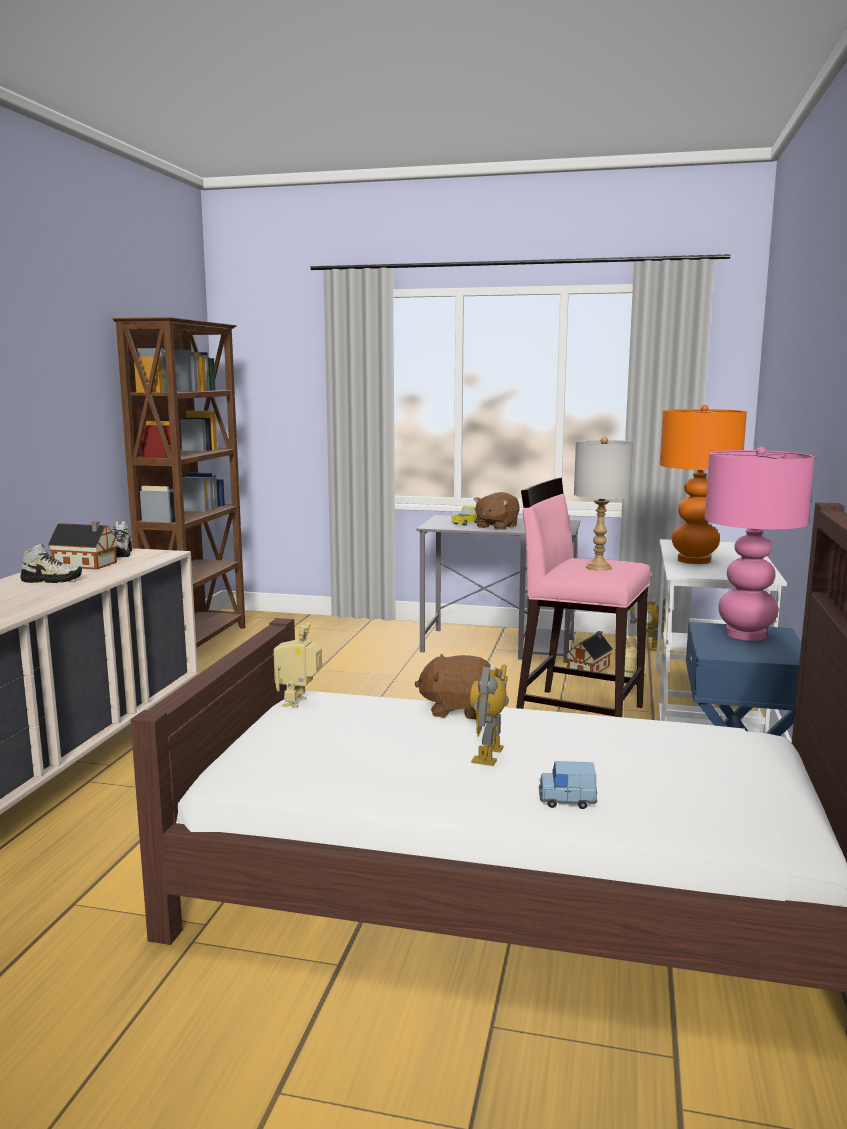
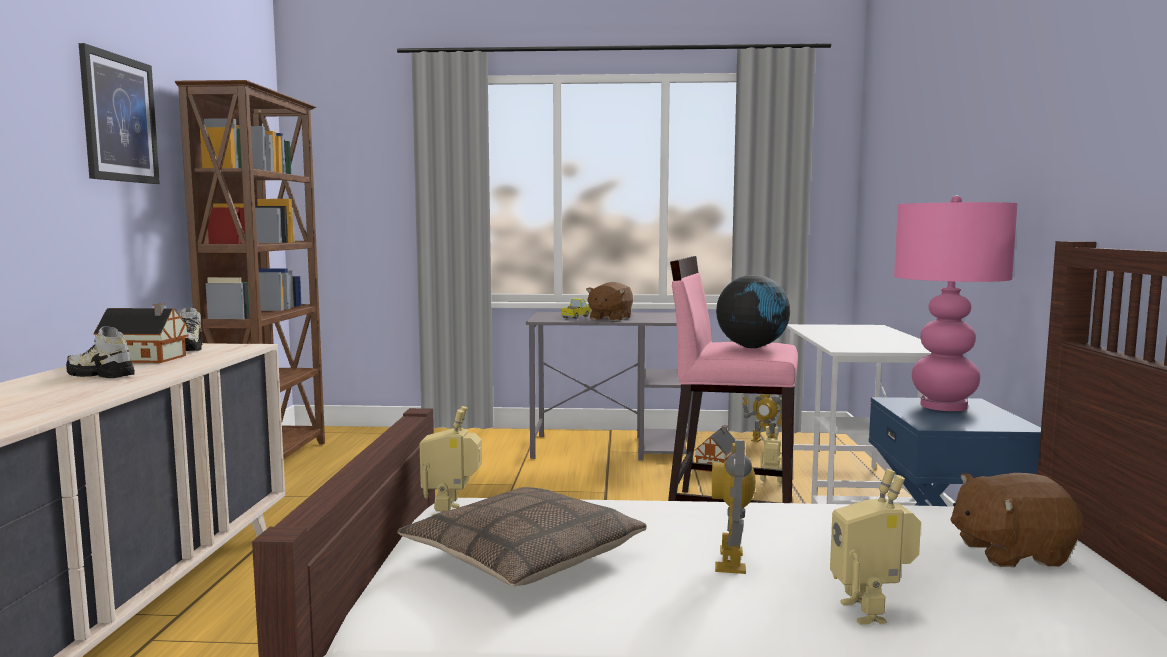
camera: 10 degrees left, 5 degrees down
shoe [20,543,82,583] -> shoe turned 150 degrees counterclockwise [66,326,135,378]
brown plush toy [415,654,490,719] -> brown plush toy moved to [950,473,1082,567]
blue toy car [539,761,598,809] -> toy robot [830,469,921,625]
grey table lamp [574,437,633,571] -> globe [716,275,790,348]
orange table lamp [660,405,747,564] -> none
none -> picture [79,43,160,184]
none -> pillow [397,487,647,587]

